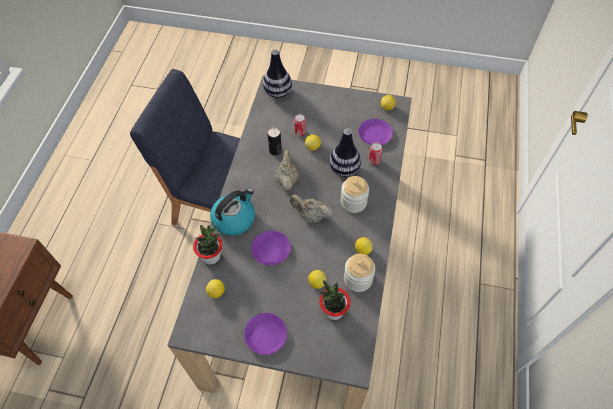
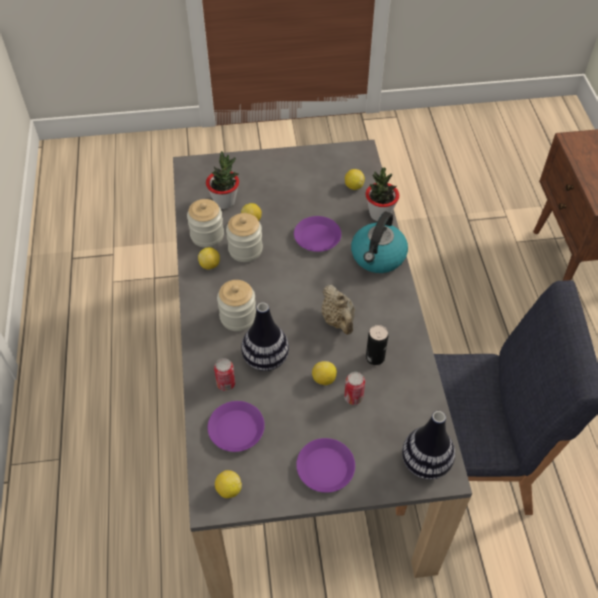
camera: 160 degrees right, 5 degrees down
purple plate [244,313,287,355] -> purple plate moved to [296,438,355,493]
beige teapot [290,195,333,223] -> none
none -> jar [226,213,263,262]

